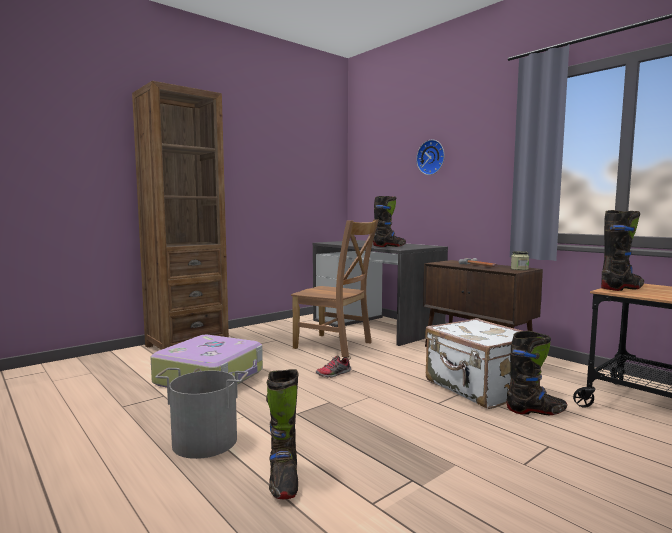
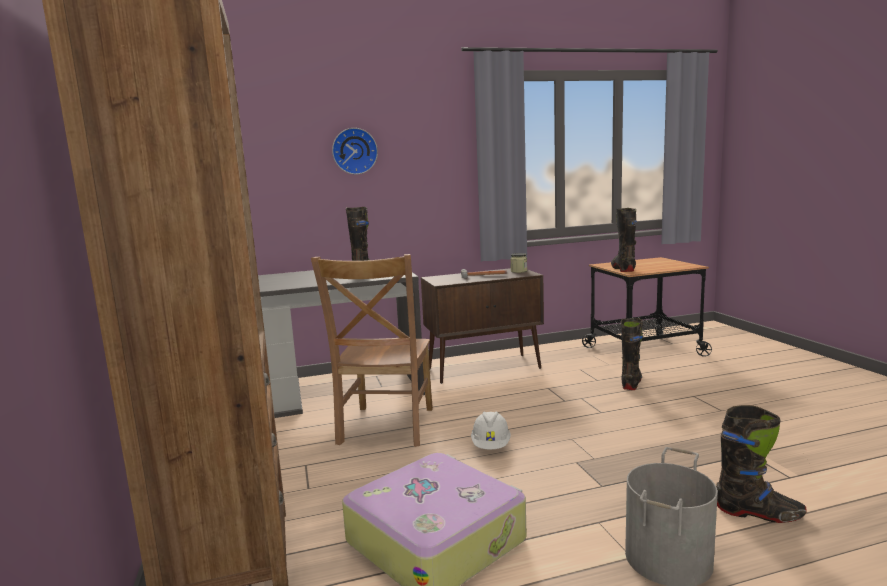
camera: 65 degrees left, 5 degrees up
brown chair [291,219,379,357] -> brown chair turned 135 degrees clockwise [311,254,433,447]
shoe [316,355,351,377] -> white hard hat [471,411,511,450]
white suitcase [425,318,540,409] -> none

